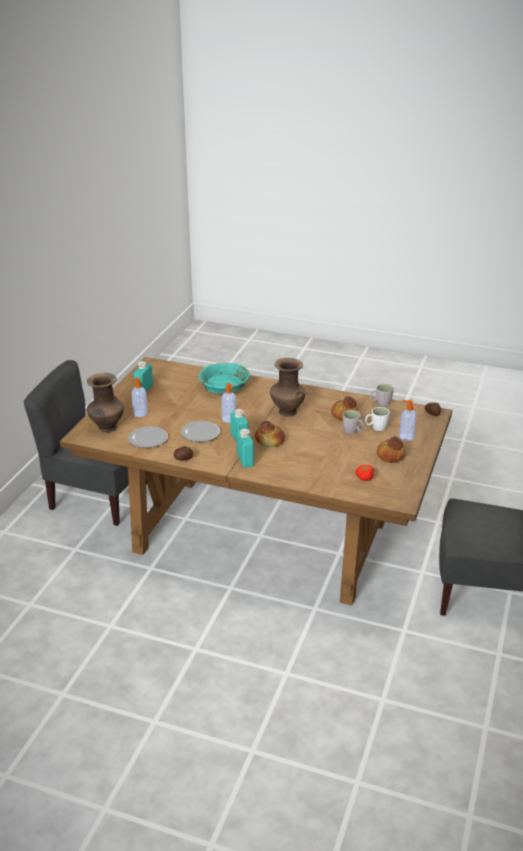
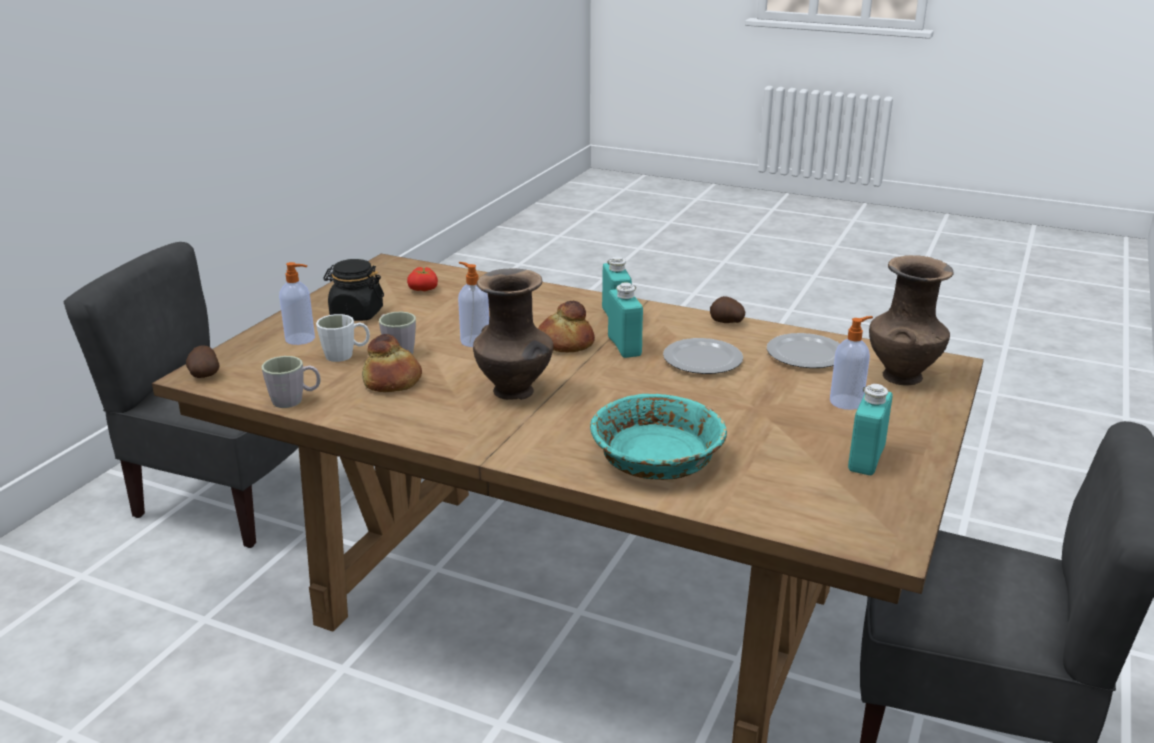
camera: 175 degrees left, 5 degrees down
soap dispenser [221,383,236,423] -> soap dispenser moved to [458,262,489,347]
bread [377,437,406,463] -> black jar [323,259,384,321]

